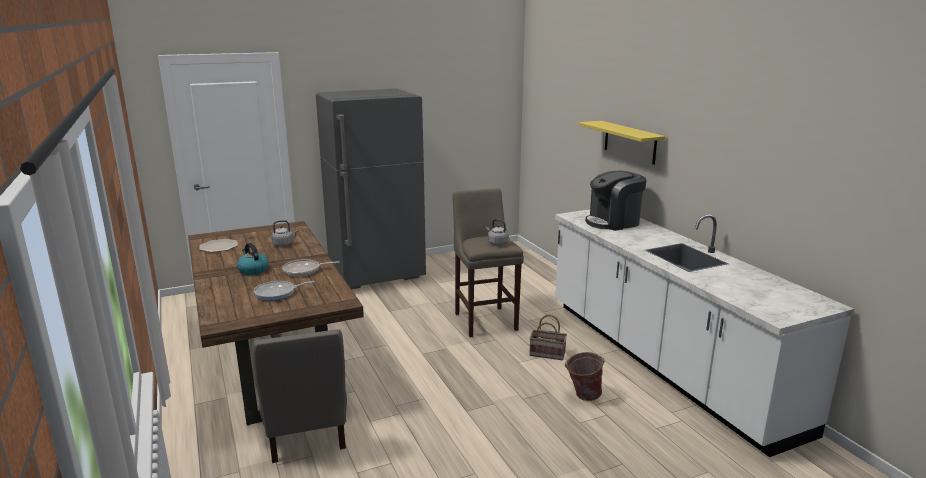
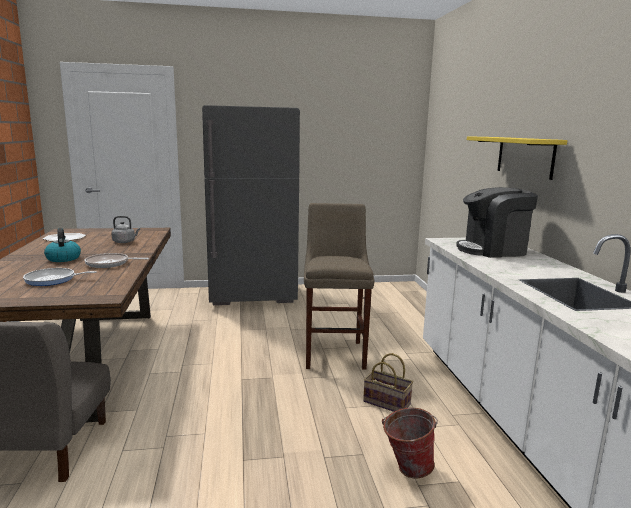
camera: 15 degrees right, 5 degrees down
grey kettle [486,219,509,245] -> none

